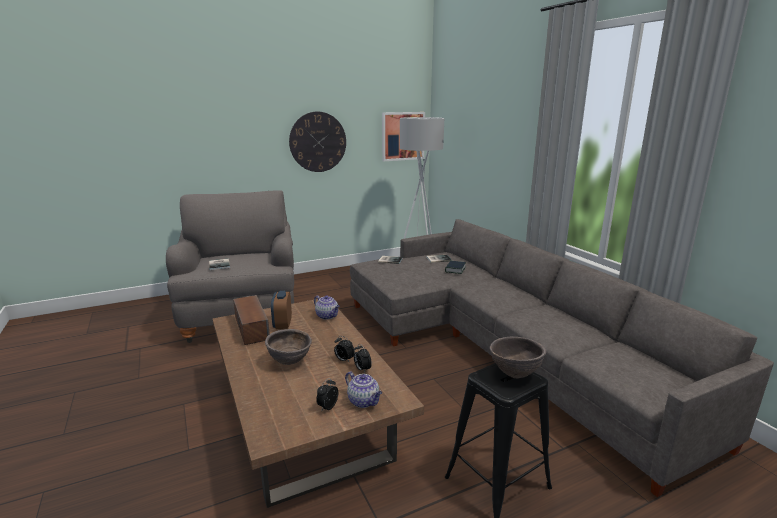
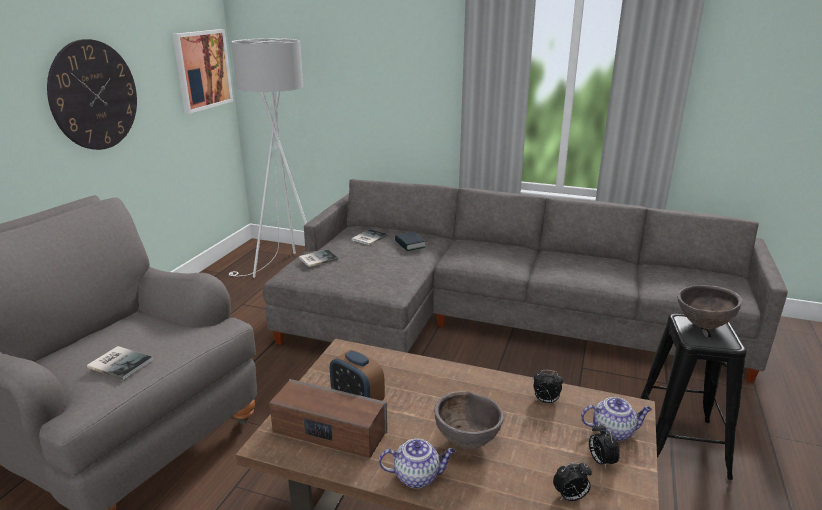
camera: 45 degrees left, 5 degrees up
teapot [314,295,340,320] -> teapot moved to [379,438,455,488]
alarm clock [334,336,355,362] -> alarm clock moved to [553,461,592,501]

